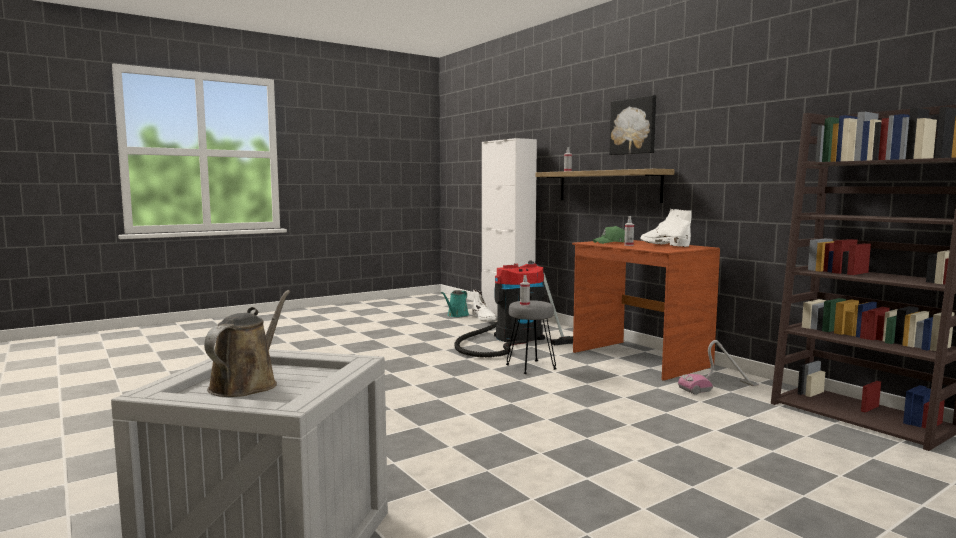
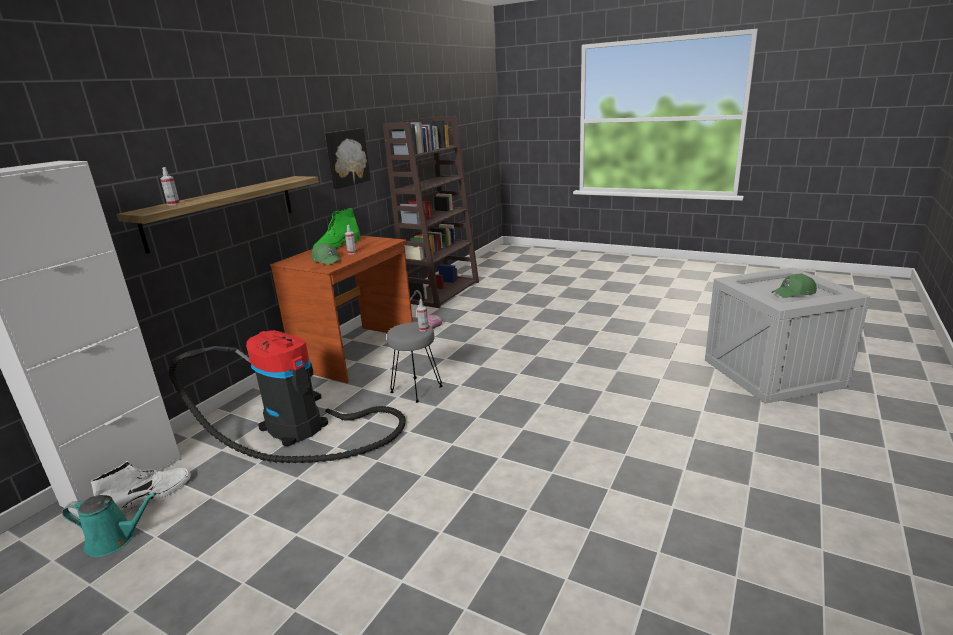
camera: 115 degrees left, 15 degrees up
brown watering can [204,290,290,397] -> green cap [772,274,817,298]
picture [609,95,656,155] -> picture moved to [325,128,371,189]
white boot [641,209,691,247] -> green boot [313,208,360,249]

